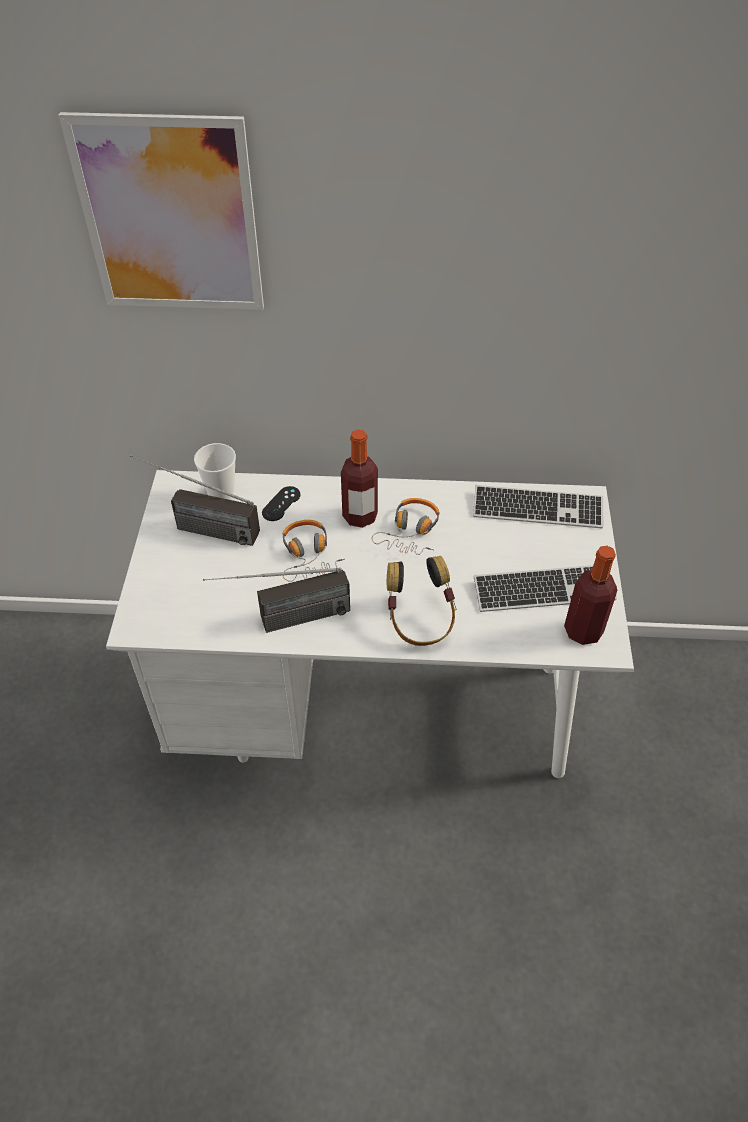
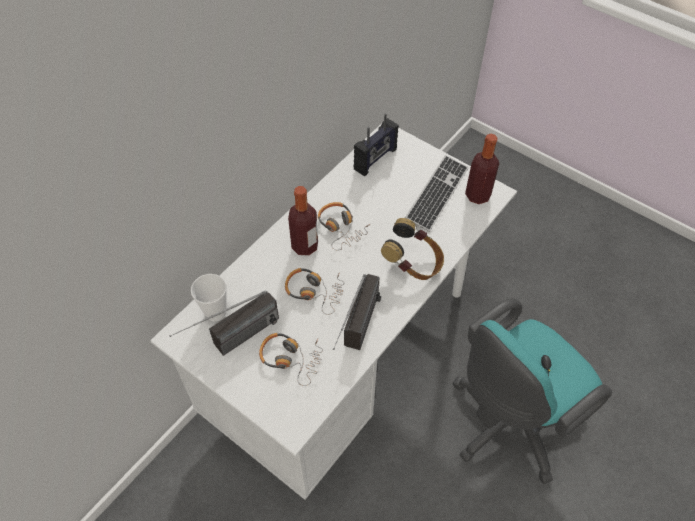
camera: 55 degrees left, 5 degrees up
picture [59,112,264,310] -> none
black game controller [262,486,300,521] -> none
keyboard [473,485,603,528] -> radio [354,113,399,176]
none -> headphones [259,333,323,386]
none -> turquoise office chair [452,298,612,484]

